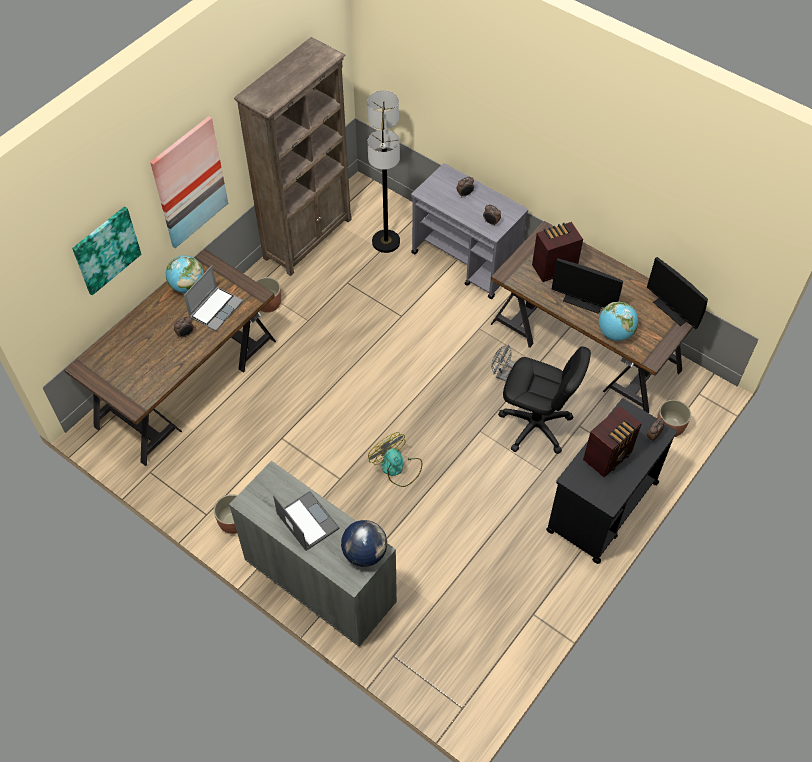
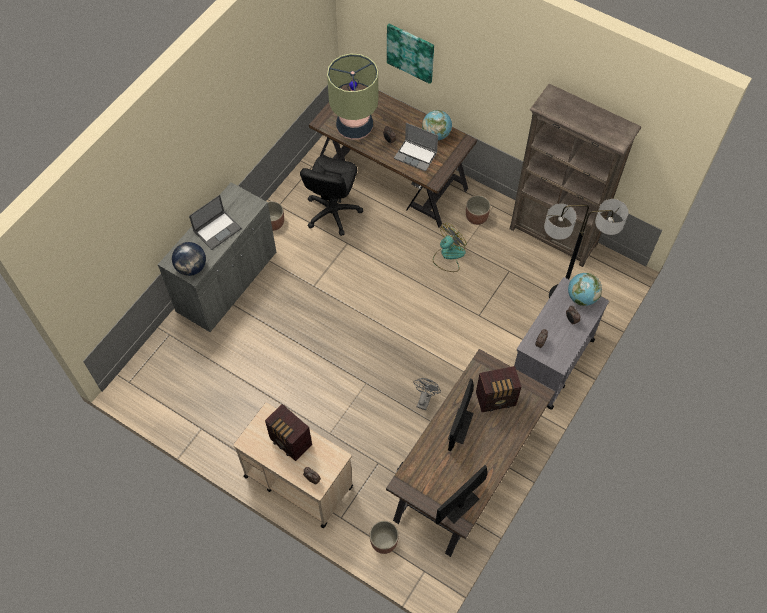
camera: 85 degrees right, 5 degrees up
picture [150,116,228,248] -> none
fan [368,432,422,487] -> fan moved to [433,223,466,272]
black office chair [498,346,591,454] -> black office chair moved to [300,156,363,236]
radio [532,222,583,282] -> radio turned 105 degrees clockwise [476,366,521,412]
black cart [547,398,677,564] -> beige cart [233,402,353,529]
globe [599,302,638,341] -> globe moved to [568,273,602,306]
none -> table lamp [327,54,378,140]

